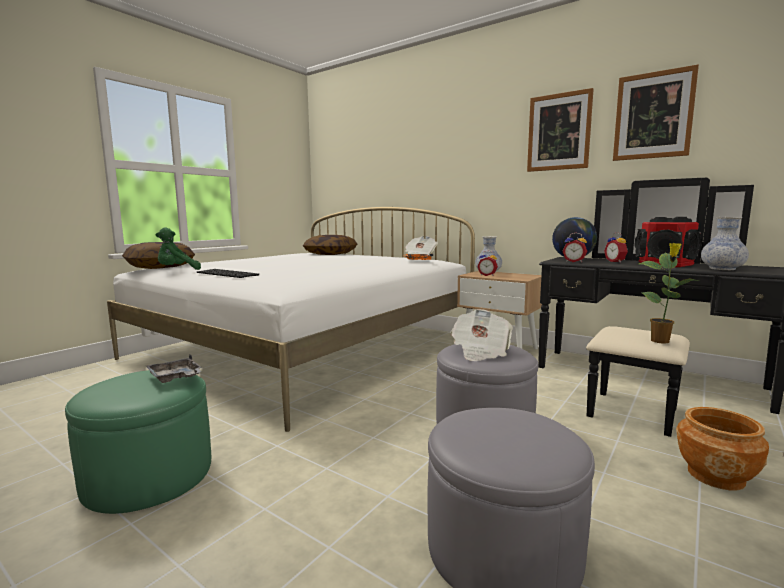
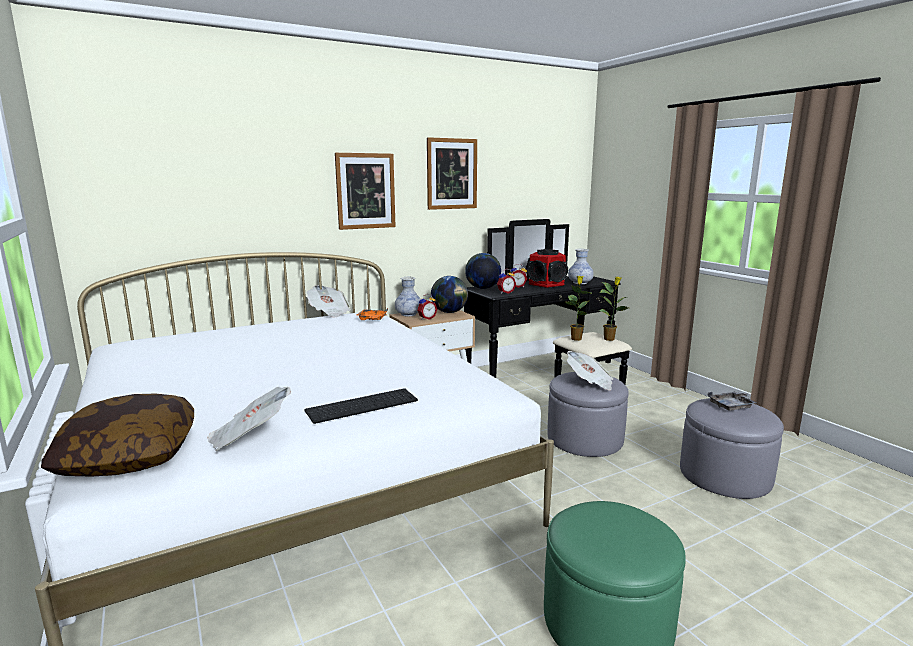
camera: 65 degrees left, 5 degrees up
grey tray [146,354,202,383] -> grey tray moved to [707,392,757,411]
green plush toy [156,228,201,270] -> newspaper [207,387,291,451]
pillow [303,235,357,255] -> none
picture [613,64,699,161] -> picture moved to [335,153,396,230]
brown planter [676,407,769,490] -> none
none -> globe [431,276,468,313]
none -> potted plant [566,276,592,341]

